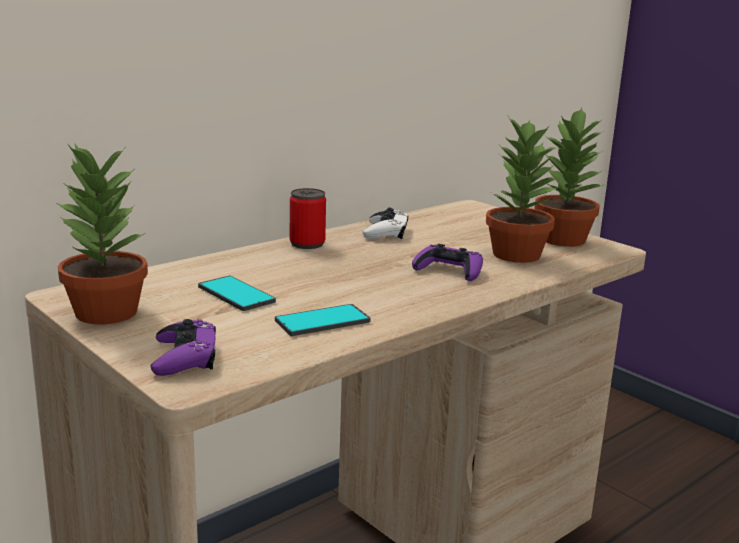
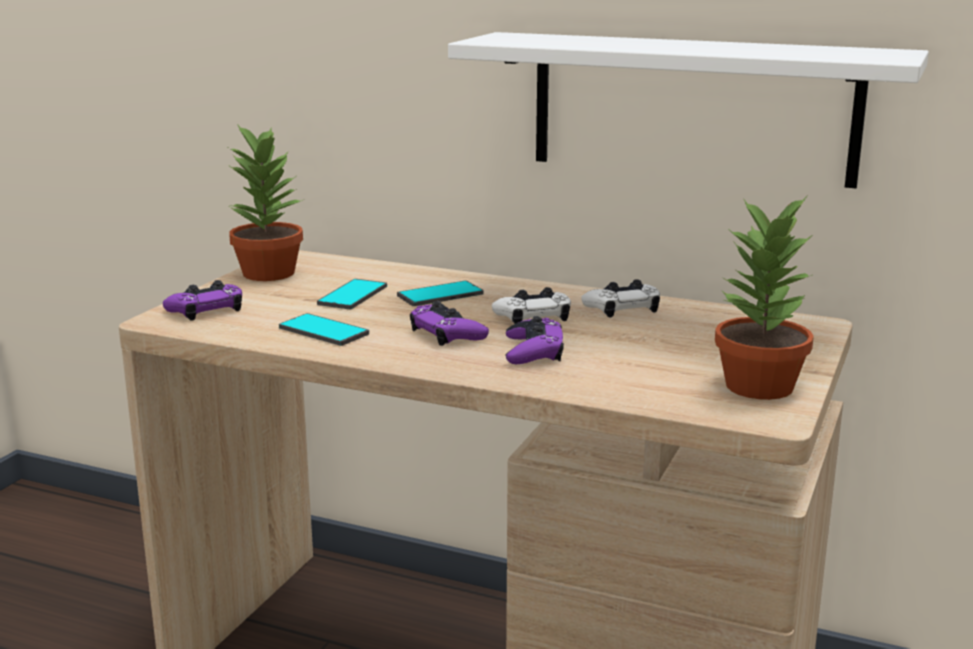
camera: 65 degrees right, 0 degrees up
can [290,188,326,249] -> none
potted plant [486,116,559,263] -> none
none -> phone [397,281,483,306]
none -> purple game controller [410,301,489,346]
none -> white shelf [448,32,929,188]
none -> white game controller [492,287,571,324]

